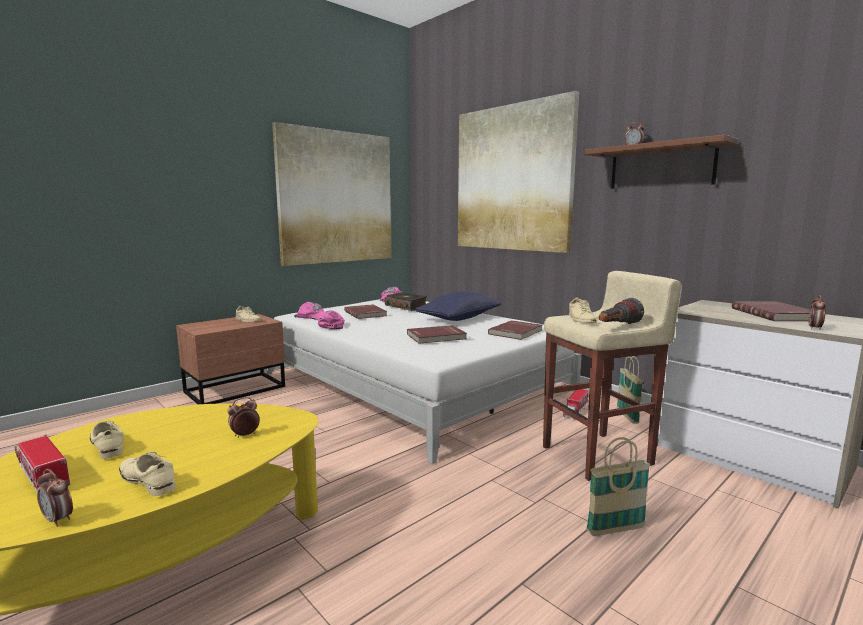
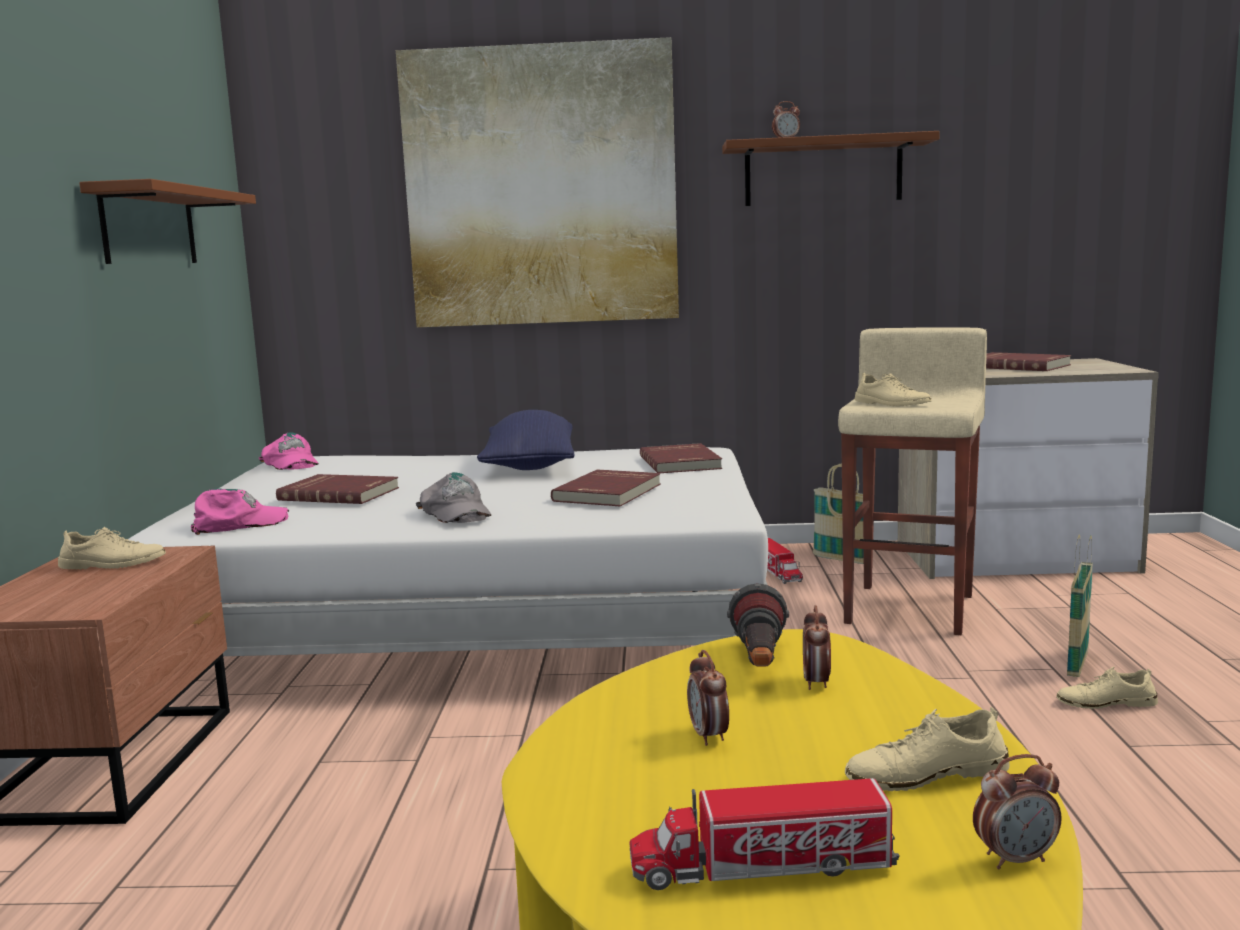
camera: 45 degrees left, 0 degrees up
beige shoe [90,420,124,459] -> beige shoe moved to [1056,666,1158,709]
picture [272,122,391,266] -> brown shelf [79,179,256,264]
pink cap [318,311,345,329] -> none
book [384,292,427,311] -> none
flashlight [599,298,644,324] -> flashlight moved to [727,583,789,667]
alarm clock [808,295,826,330] -> alarm clock moved to [687,650,729,746]
none -> grey cap [416,472,491,523]

